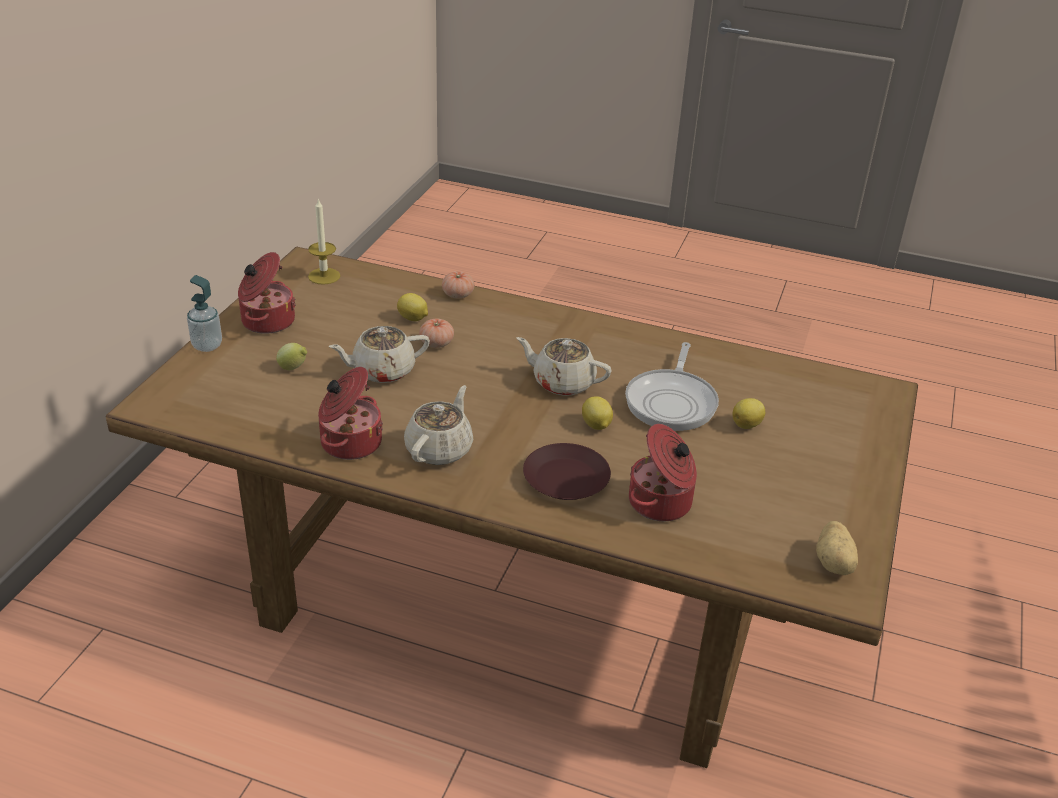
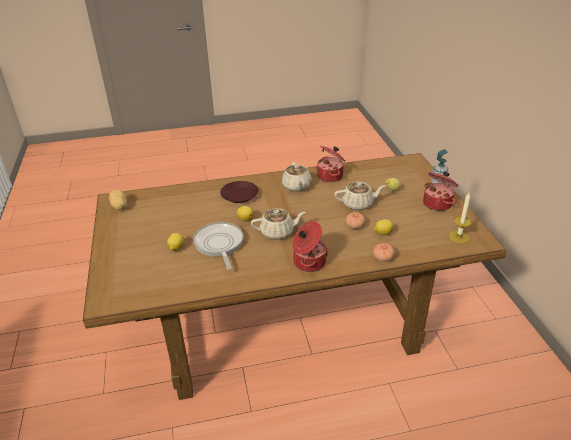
camera: 150 degrees right, 0 degrees up
beige teapot [328,326,430,383] -> beige teapot turned 45 degrees clockwise [334,182,386,210]
cooking pot [629,424,697,521] -> cooking pot moved to [293,221,328,272]

